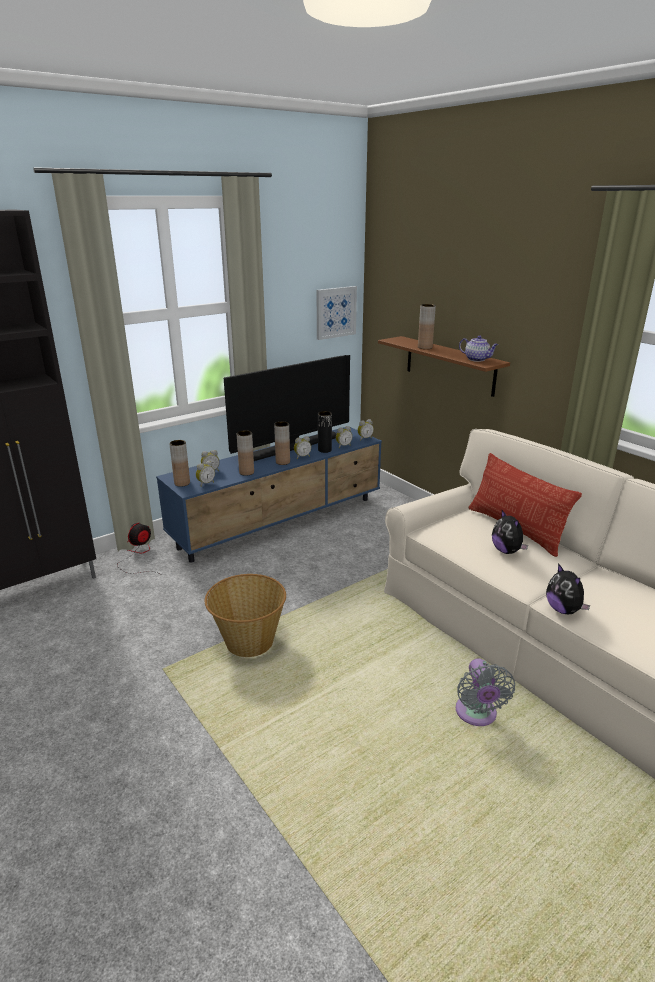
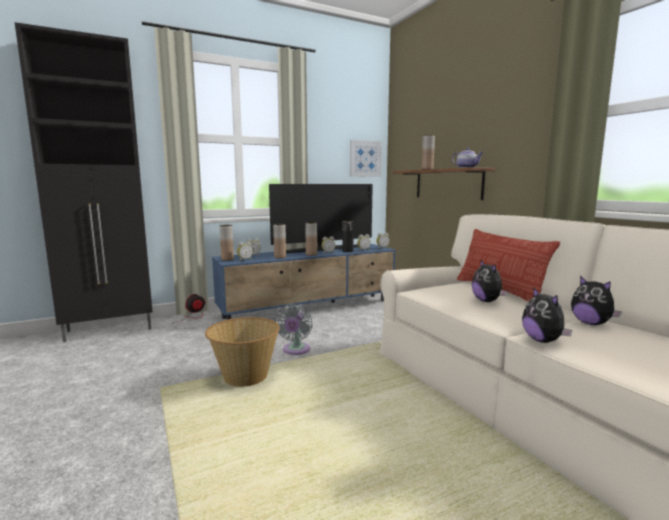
camera: 10 degrees right, 15 degrees down
grey fan [455,658,515,726] -> grey fan moved to [274,304,313,355]
none -> plush toy [571,276,622,325]

